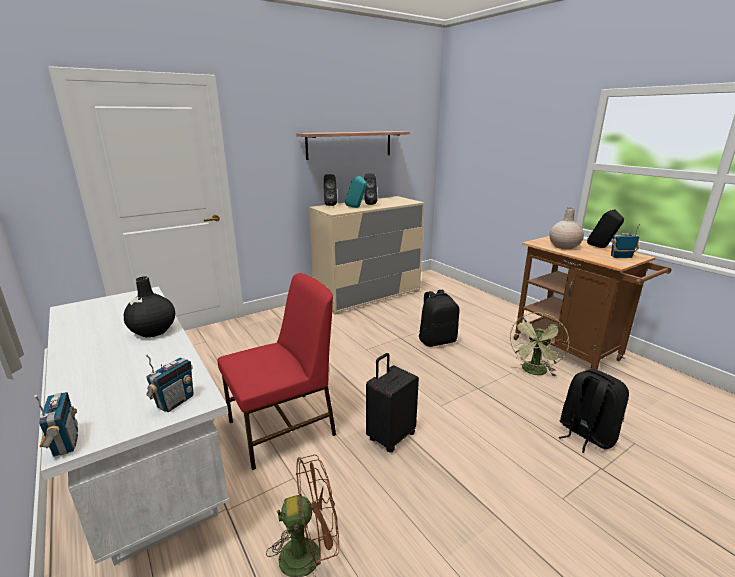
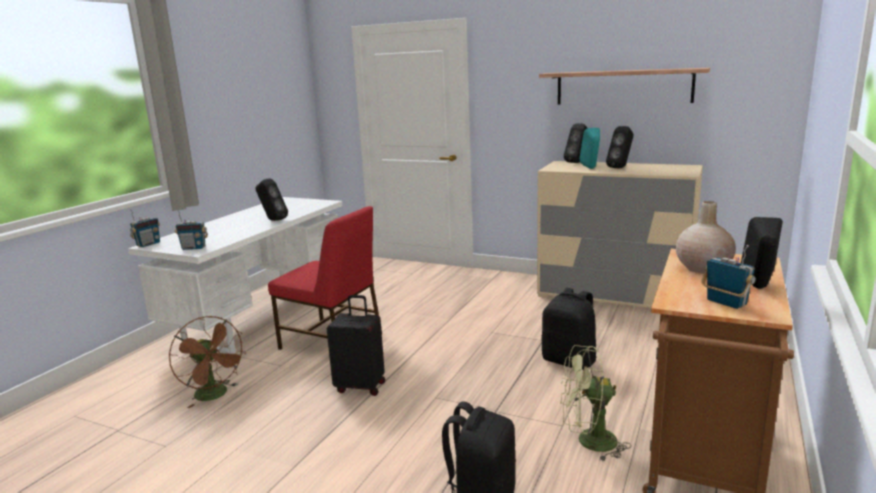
camera: 60 degrees right, 5 degrees down
black vase [124,276,175,337] -> black speaker [255,178,288,221]

